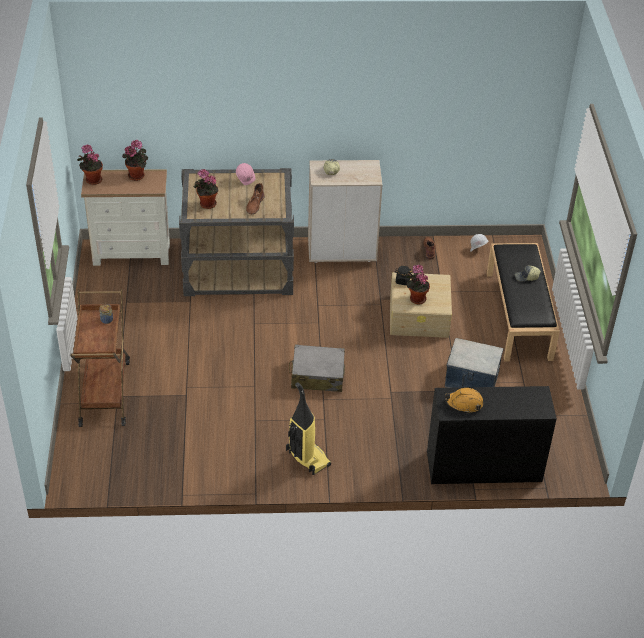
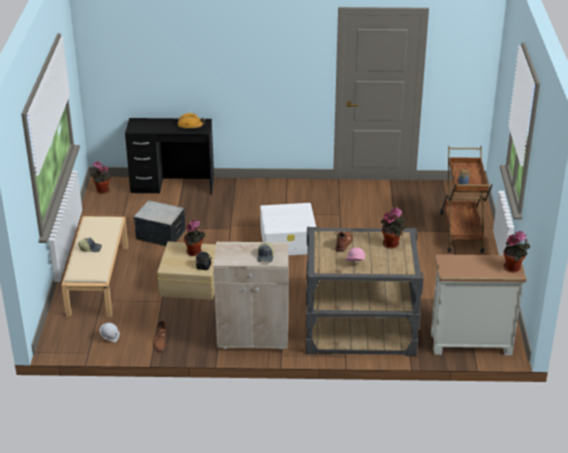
camera: 175 degrees left, 10 degrees down
potted plant [122,140,148,181] -> potted plant moved to [90,161,111,194]
vacuum cleaner [286,382,331,475] -> none
grey suitcase [289,345,345,392] -> white storage box [260,203,316,255]
black bench [487,243,560,362] -> beige bench [61,216,128,317]

